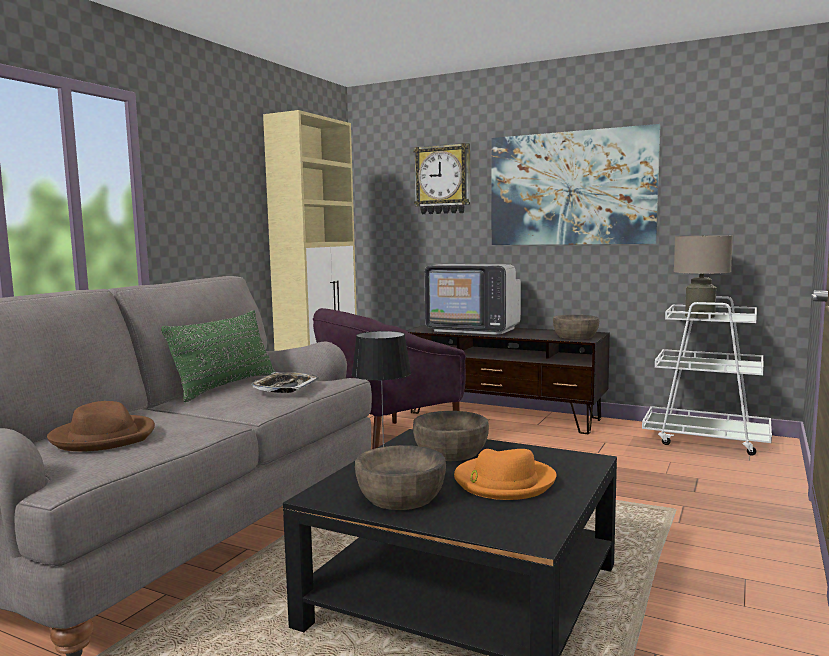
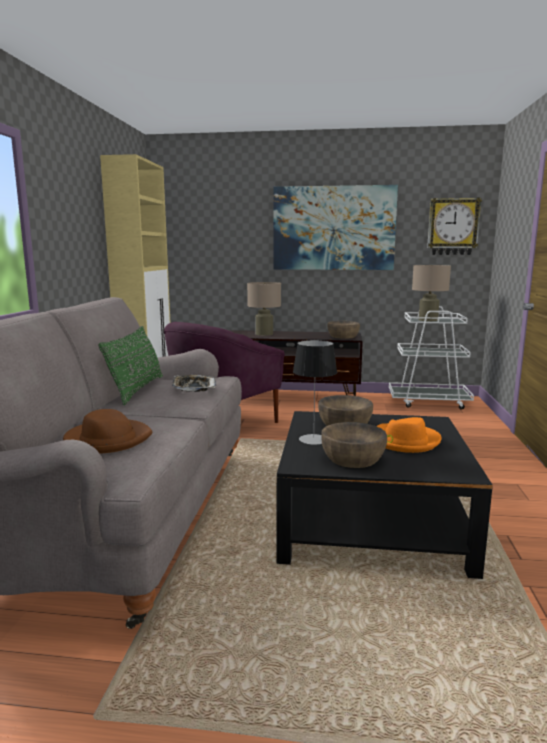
camera: 20 degrees left, 5 degrees up
wall clock [413,143,470,214] -> wall clock moved to [427,197,482,255]
television [424,264,521,335] -> beige table lamp [247,282,281,336]

